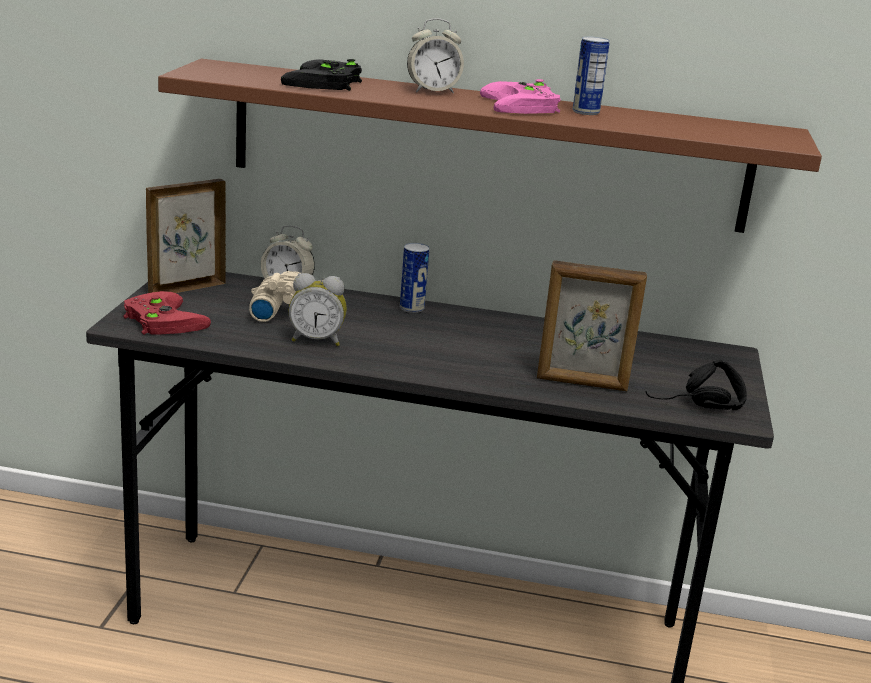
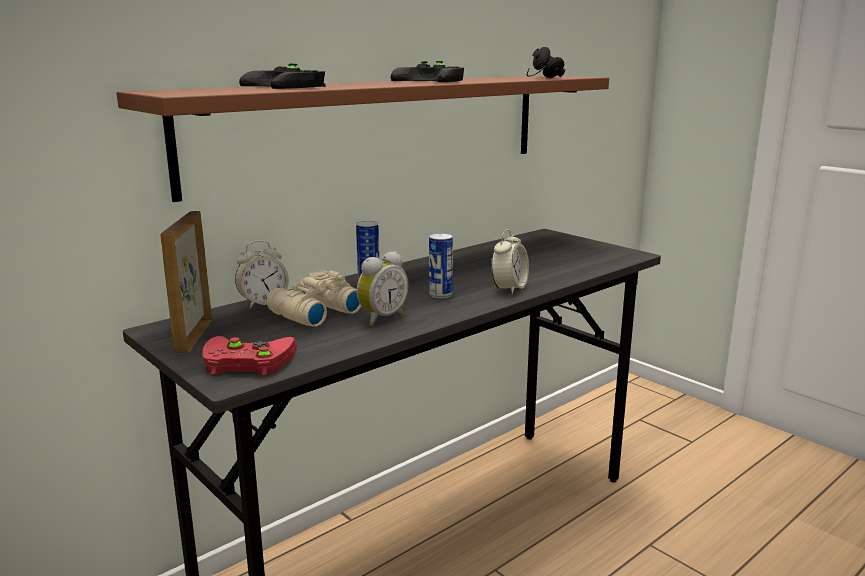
camera: 50 degrees left, 5 degrees down
alarm clock [407,18,464,93] -> alarm clock moved to [491,230,529,294]
pink game controller [480,79,561,114] -> black game controller [391,61,464,82]
picture frame [537,260,647,391] -> none
can [572,36,610,115] -> can moved to [429,233,453,299]
black headphones [646,360,747,410] -> black headphones moved to [527,47,566,78]

